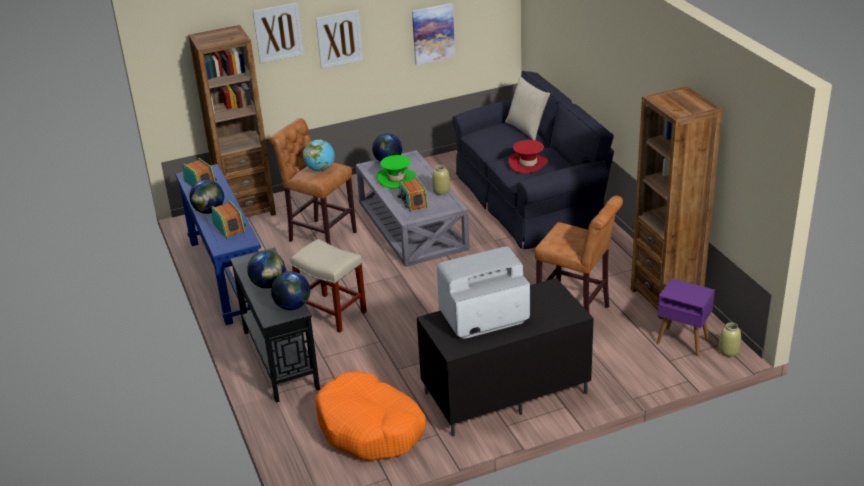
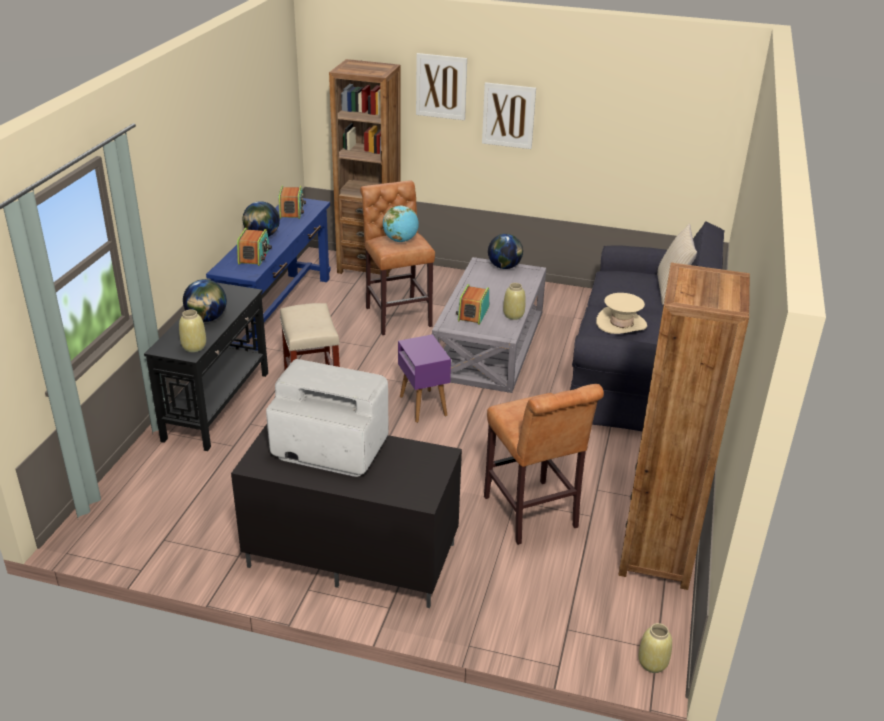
camera: 35 degrees right, 0 degrees up
globe [271,271,310,310] -> beige vase [179,310,206,352]
orange dog bed [315,372,426,461] -> none
green hat [377,155,416,189] -> none
picture [412,3,455,65] -> none
red hat [509,140,548,174] -> beige hat [596,293,647,334]
purple side table [656,278,715,356] -> purple side table moved to [398,334,451,423]

